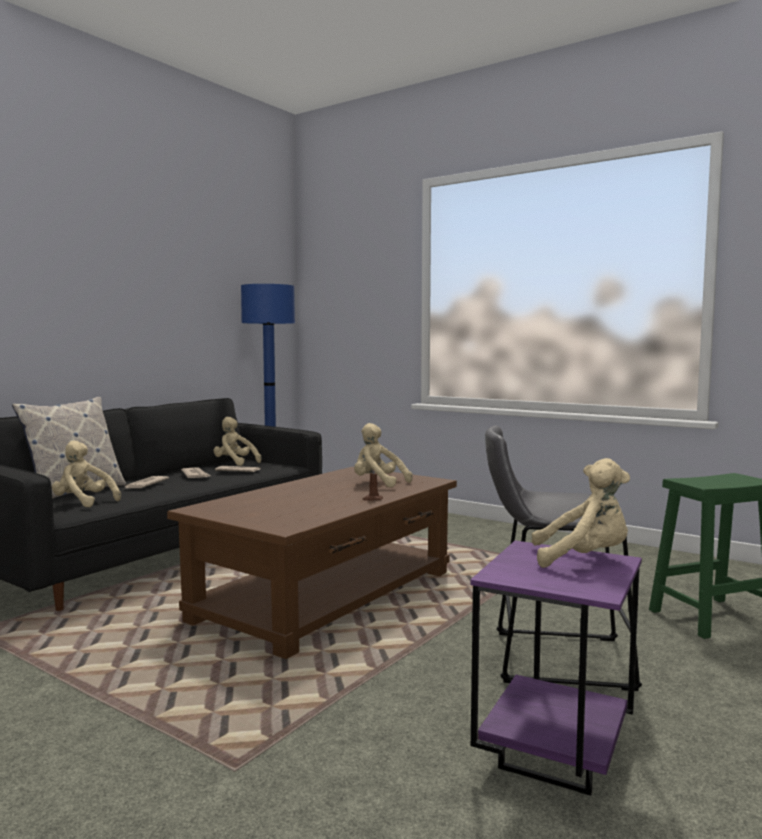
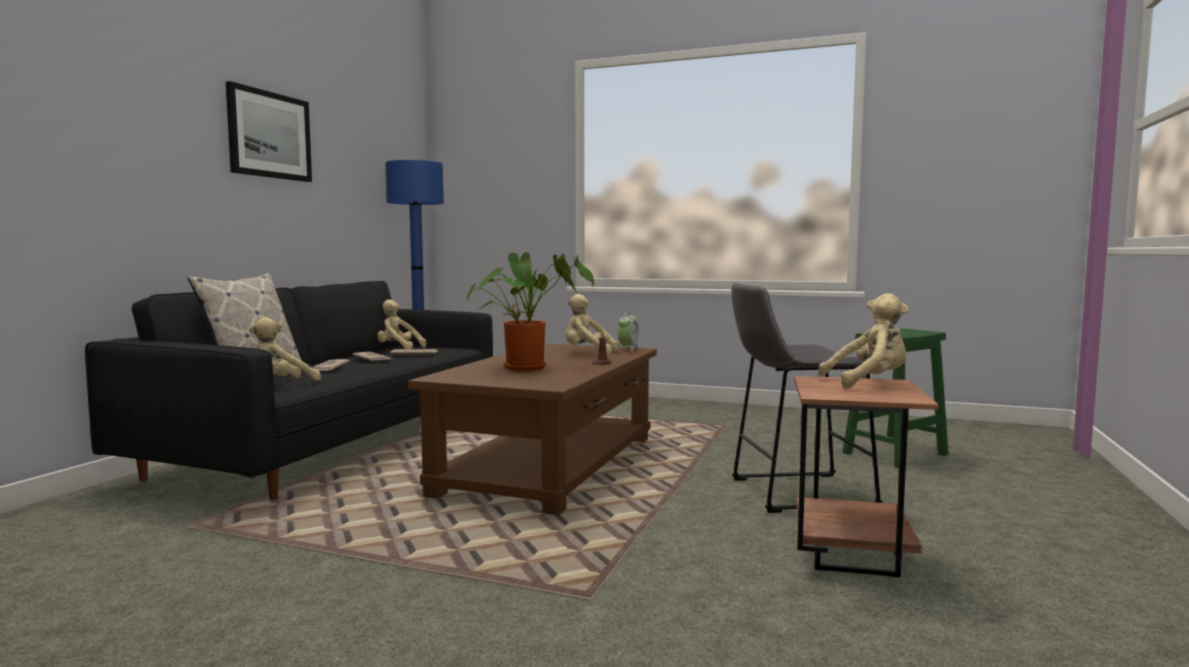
camera: 15 degrees left, 0 degrees up
beige plush toy [52,440,121,507] -> beige plush toy turned 60 degrees counterclockwise [249,317,321,381]
purple side table [470,541,642,795] -> brown side table [794,376,939,577]
none -> picture [226,81,312,182]
none -> potted plant [466,252,594,371]
none -> alarm clock [618,311,639,351]

